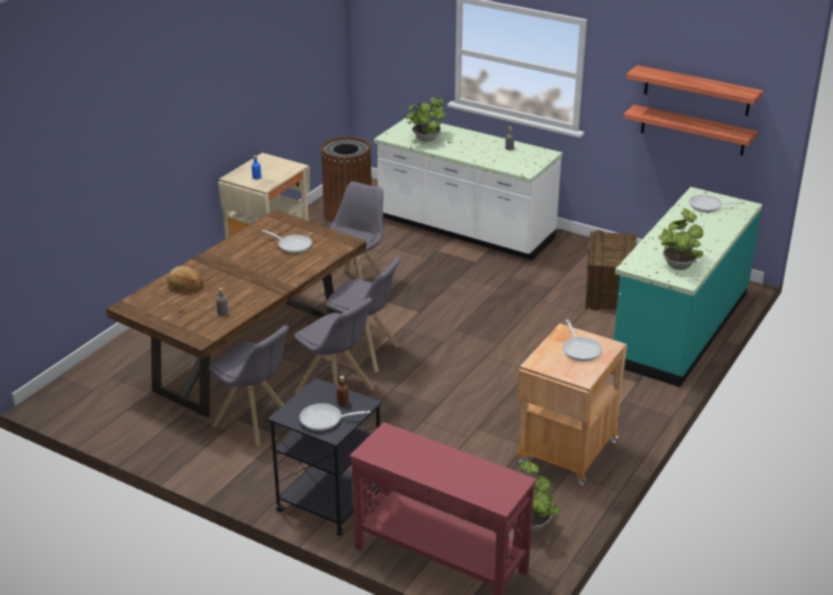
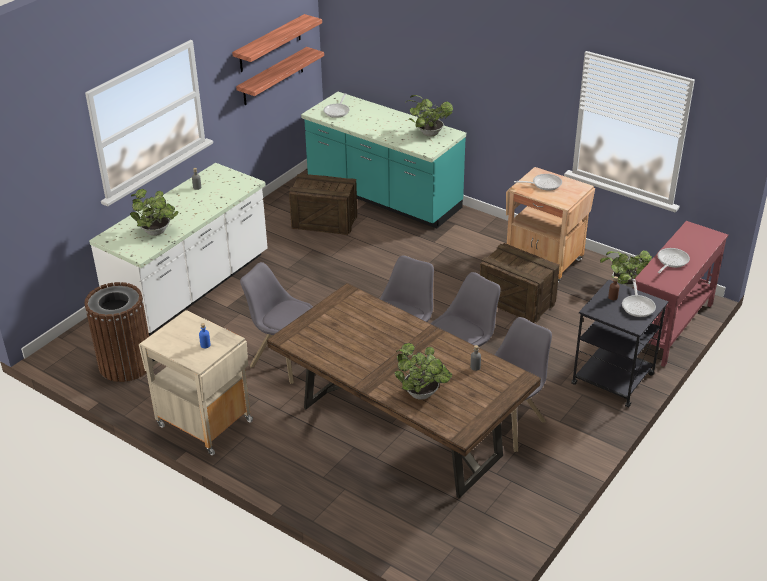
camera: 85 degrees left, 5 degrees up
bread [167,266,203,290] -> potted plant [395,343,452,400]
frying pan [262,230,312,253] -> frying pan moved to [657,248,690,273]
none -> crate [480,243,560,323]

